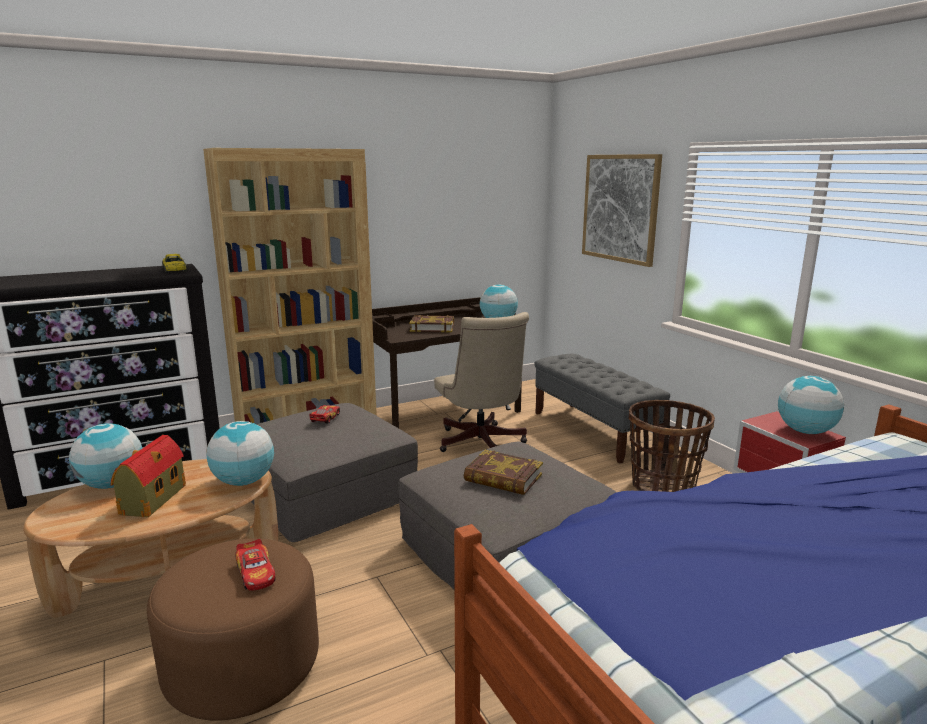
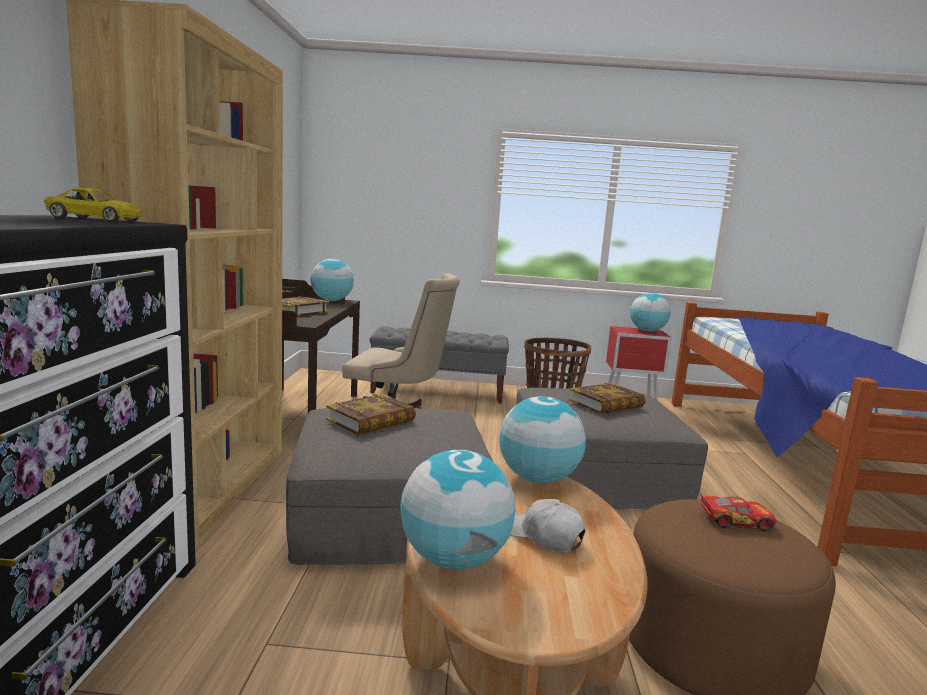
camera: 60 degrees left, 5 degrees down
toy house [111,435,186,517] -> white cap [510,499,585,553]
toy car [309,405,340,424] -> book [326,394,416,435]
picture [582,154,662,267] -> none

